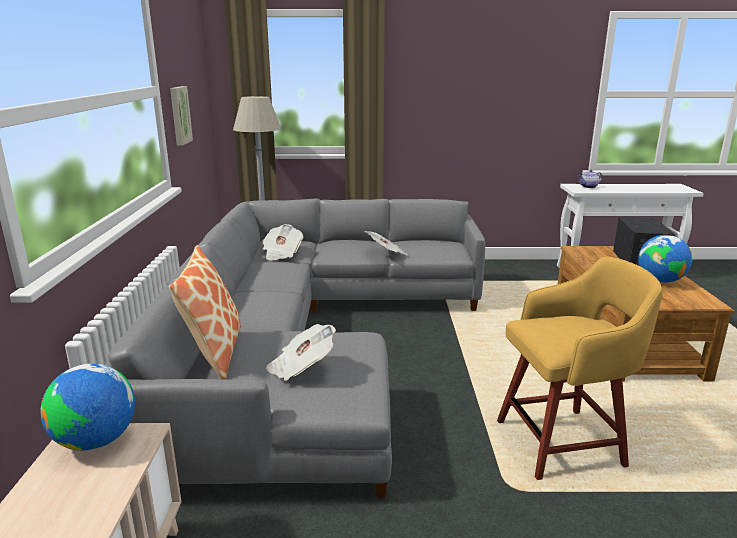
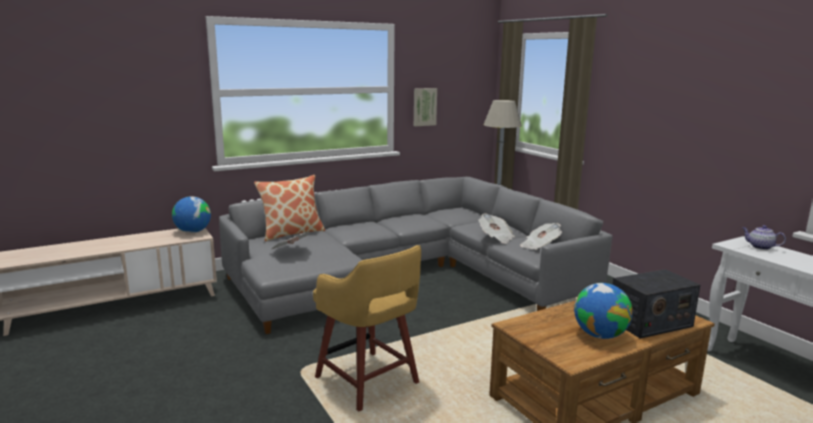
camera: 60 degrees right, 5 degrees down
newspaper [263,224,303,260] -> newspaper moved to [520,223,562,250]

